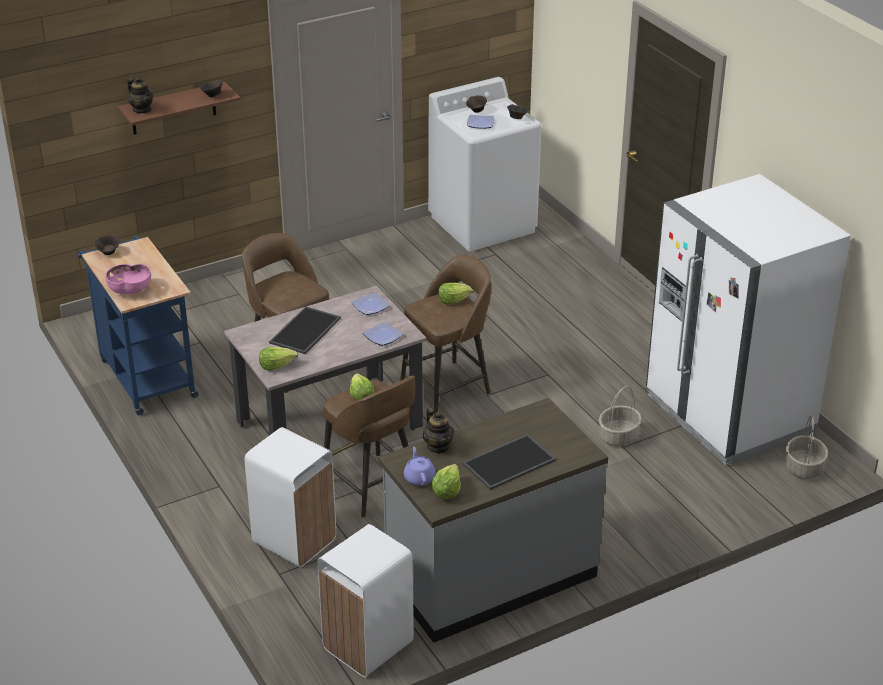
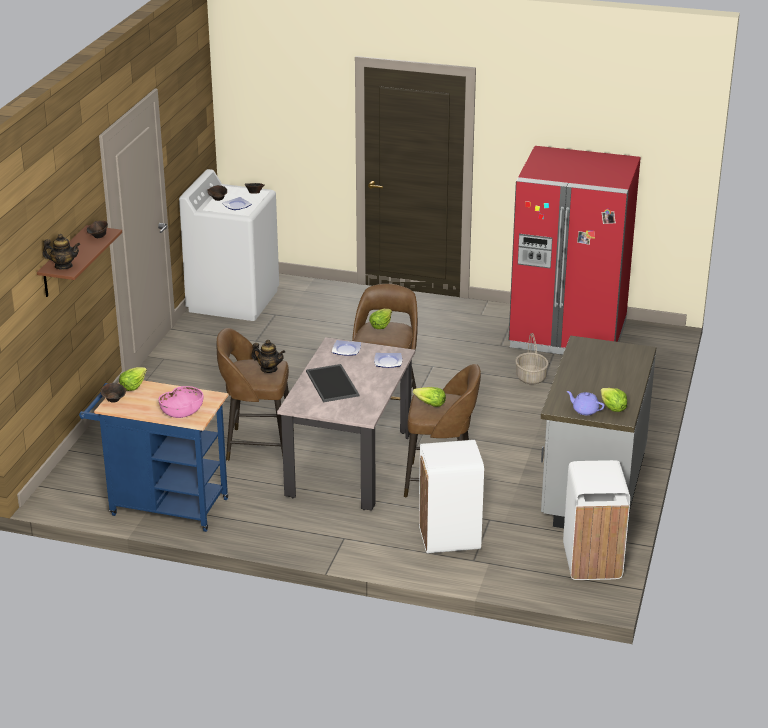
camera: 45 degrees left, 5 degrees down
lettuce [259,347,298,371] -> lettuce moved to [119,367,147,391]
teapot [423,408,454,453] -> teapot moved to [251,340,285,373]
tray [462,434,556,490] -> none
white fridge [646,174,851,466] -> red fridge [509,146,641,355]
basket [785,416,828,479] -> none

